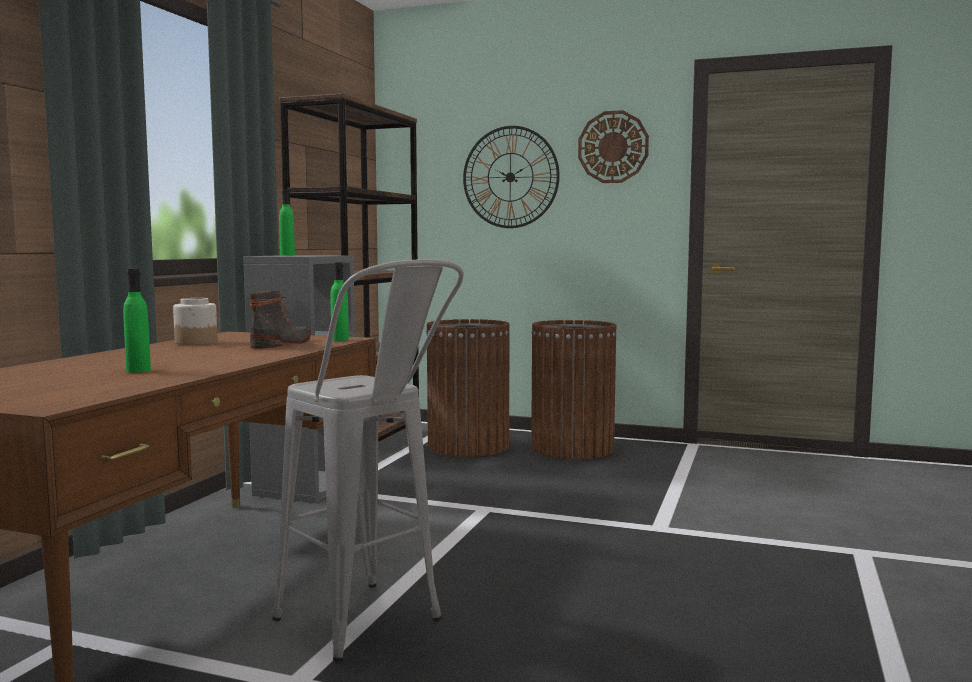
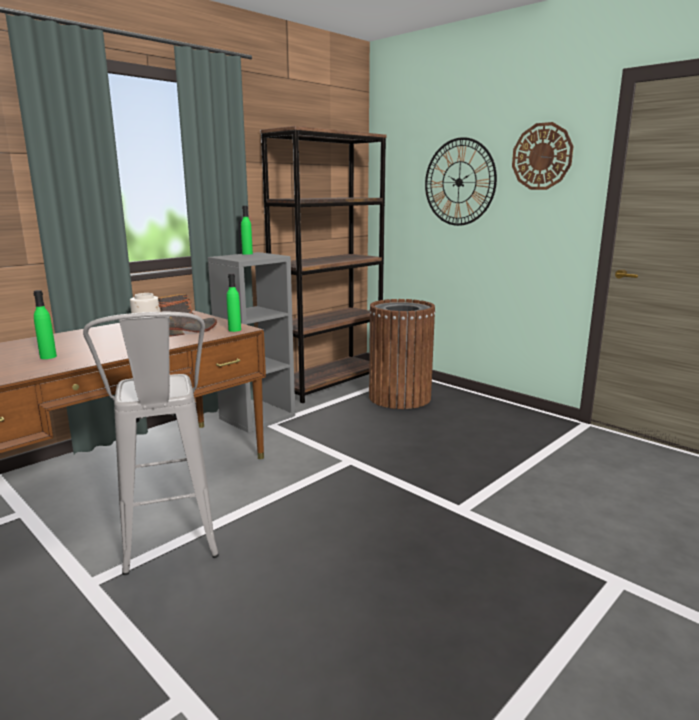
camera: 25 degrees right, 10 degrees up
brown trash can [531,320,617,459] -> none

